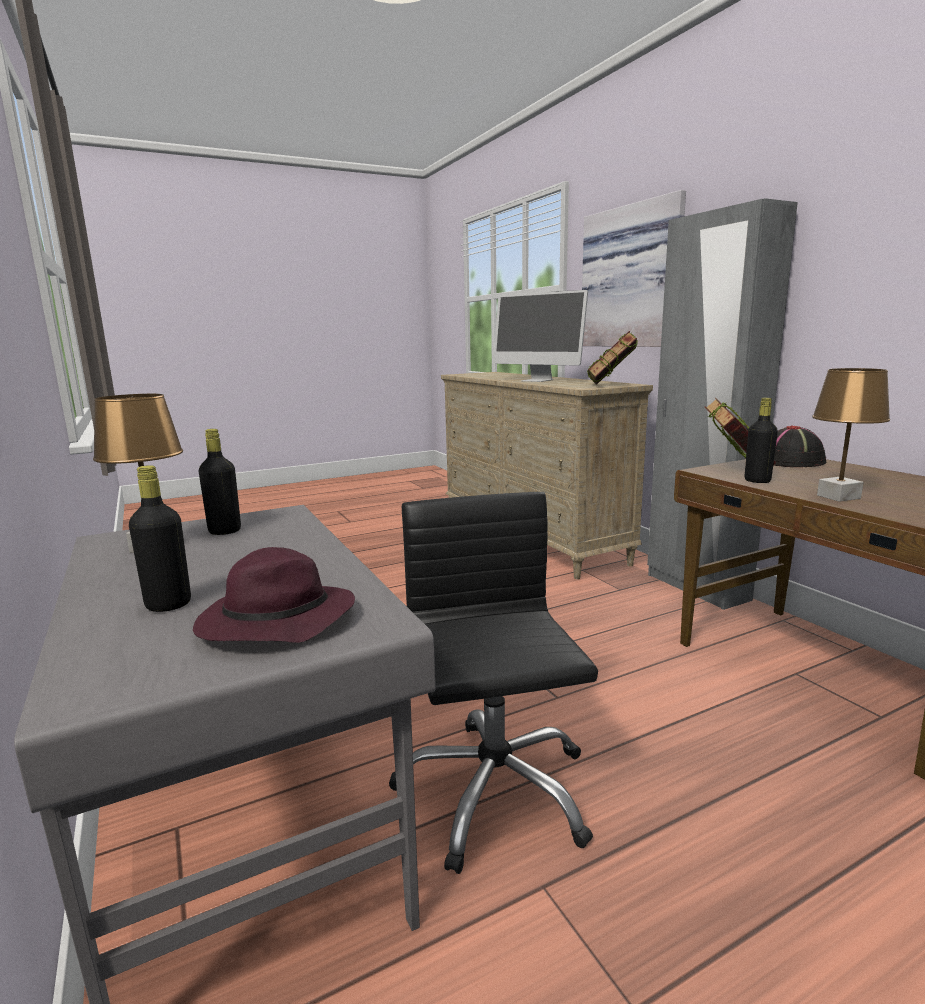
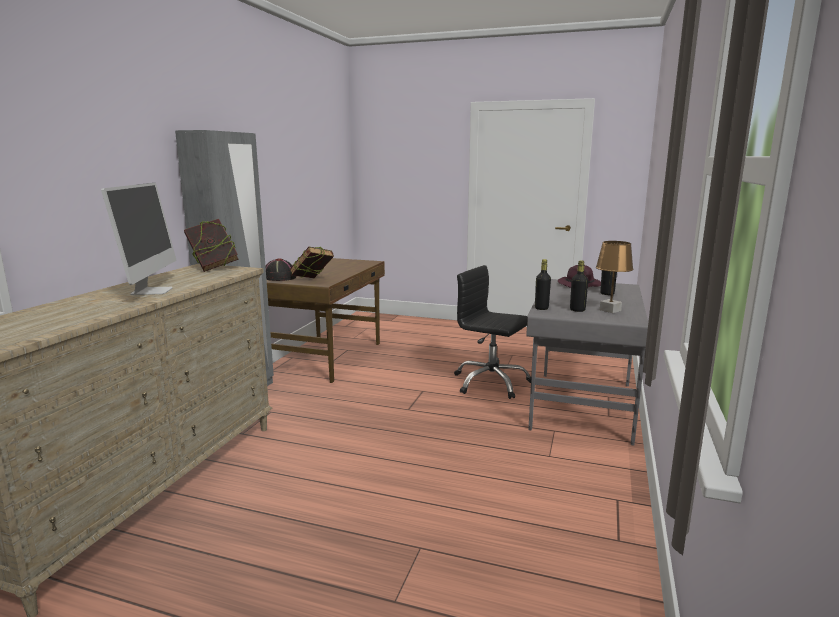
camera: 135 degrees left, 0 degrees up
black office chair [389,492,598,874] -> black office chair turned 90 degrees clockwise [454,265,531,399]
picture [582,190,686,347] -> none
black bottle [745,398,778,483] -> black bottle moved to [535,259,551,310]
brown table lamp [812,368,890,502] -> none

